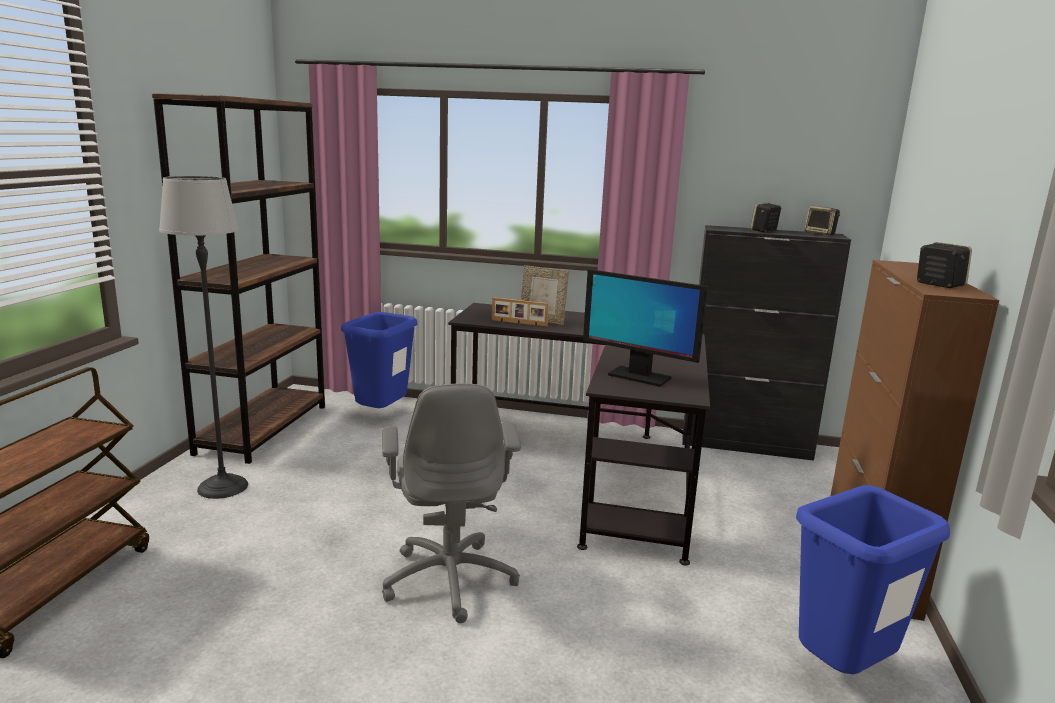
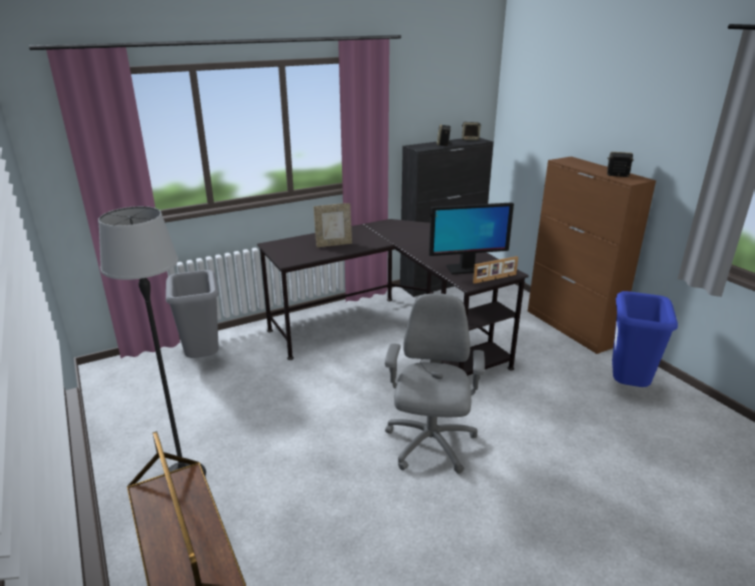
camera: 40 degrees left, 10 degrees up
brown bookcase [152,93,325,464] -> none
blue trash can [341,312,417,408] -> grey trash can [166,270,219,358]
grey office chair [382,383,521,623] -> grey office chair turned 120 degrees counterclockwise [385,293,485,474]
picture frame [492,297,549,327] -> picture frame moved to [473,256,518,284]

